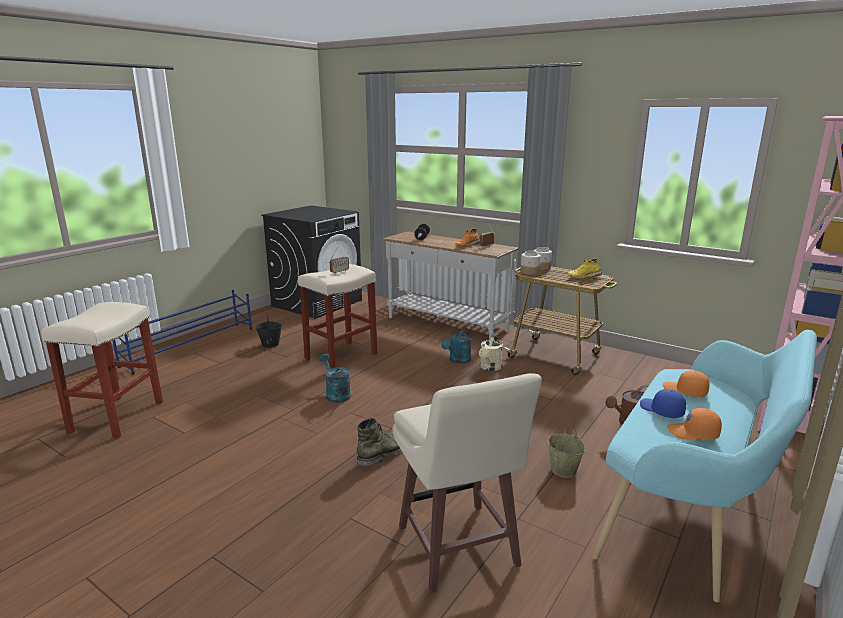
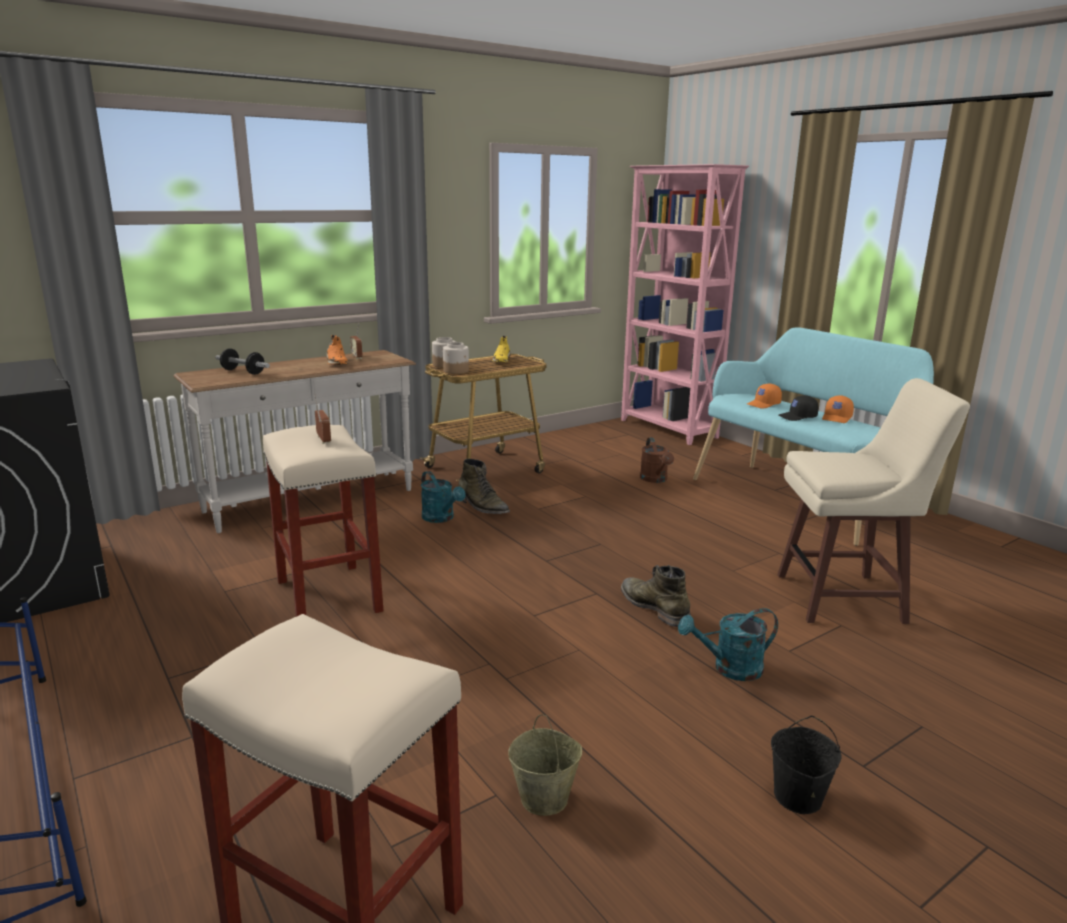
camera: 70 degrees left, 0 degrees up
black bucket [255,312,282,348] -> black bucket moved to [771,716,842,814]
turquoise watering can [319,354,351,403] -> turquoise watering can moved to [678,608,778,681]
beige watering can [479,334,503,371] -> green boot [459,459,510,514]
beige bucket [548,424,585,478] -> beige bucket moved to [508,714,582,816]
blue cap [640,389,686,418] -> black cap [778,395,818,421]

